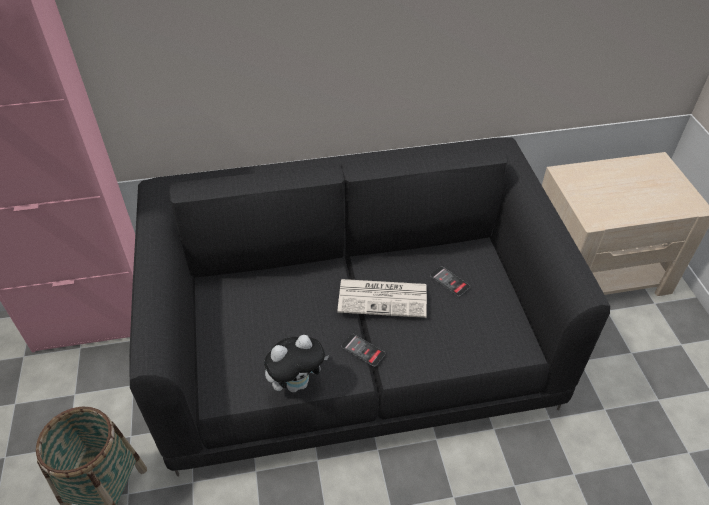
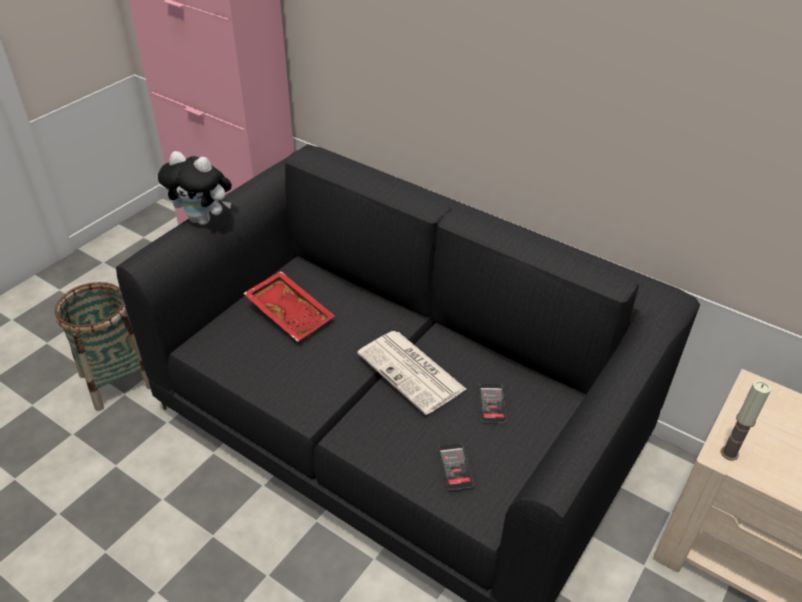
camera: 45 degrees right, 5 degrees down
plush toy [264,335,329,392] -> plush toy moved to [158,151,232,225]
phone [341,334,385,367] -> phone moved to [438,443,474,490]
none -> red tray [243,271,335,342]
none -> candle [721,380,771,461]

